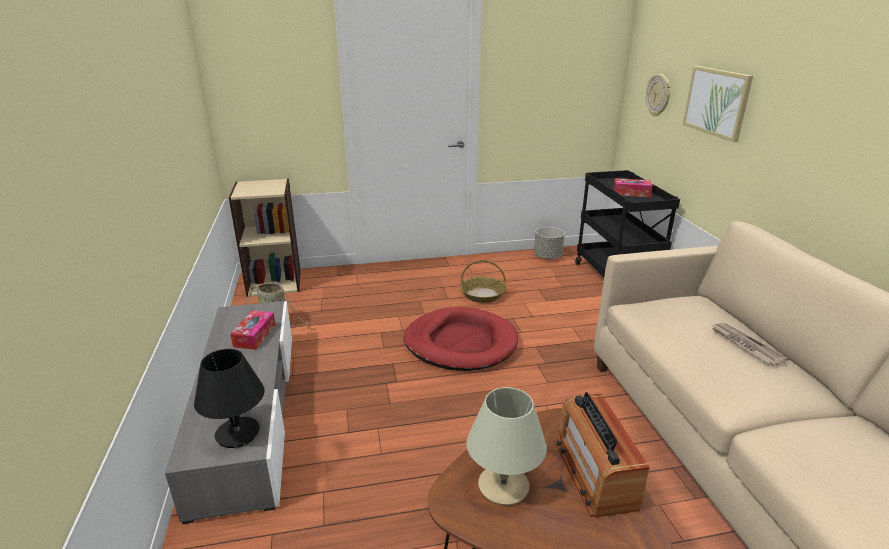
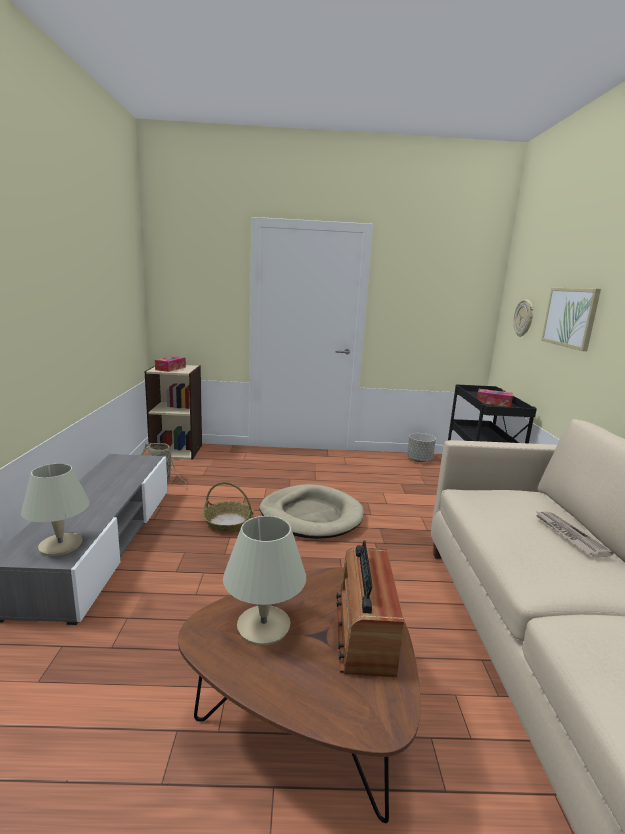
camera: 10 degrees right, 10 degrees down
black table lamp [194,349,264,448] -> beige table lamp [21,463,90,556]
tissue box [230,311,275,350] -> tissue box moved to [155,356,186,372]
red dog bed [404,307,518,371] -> beige dog bed [259,484,364,539]
basket [460,260,506,303] -> basket moved to [202,482,254,532]

